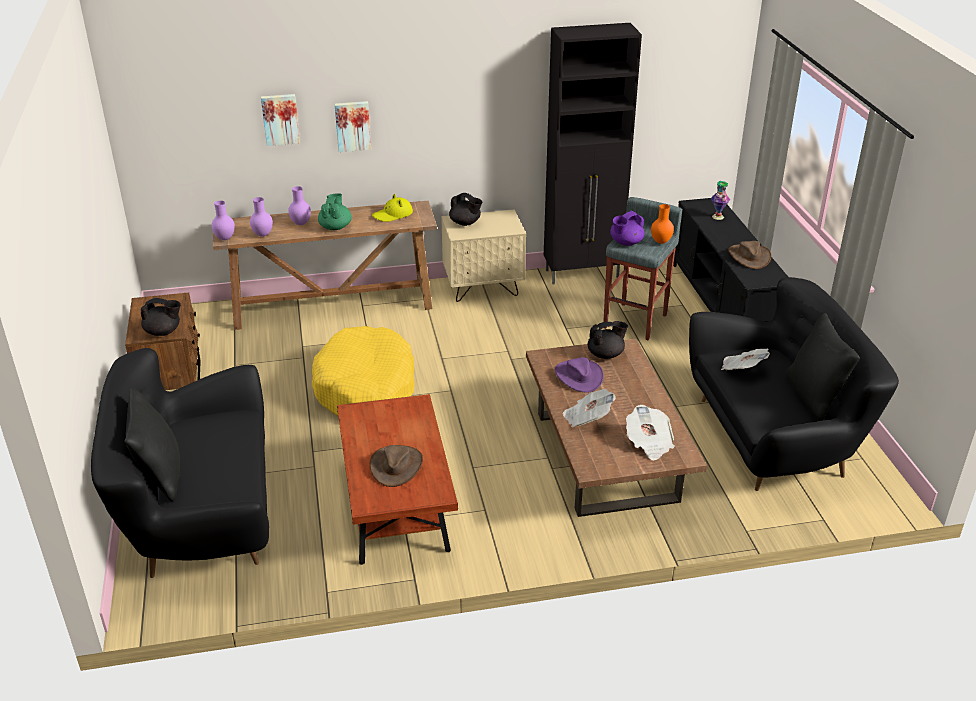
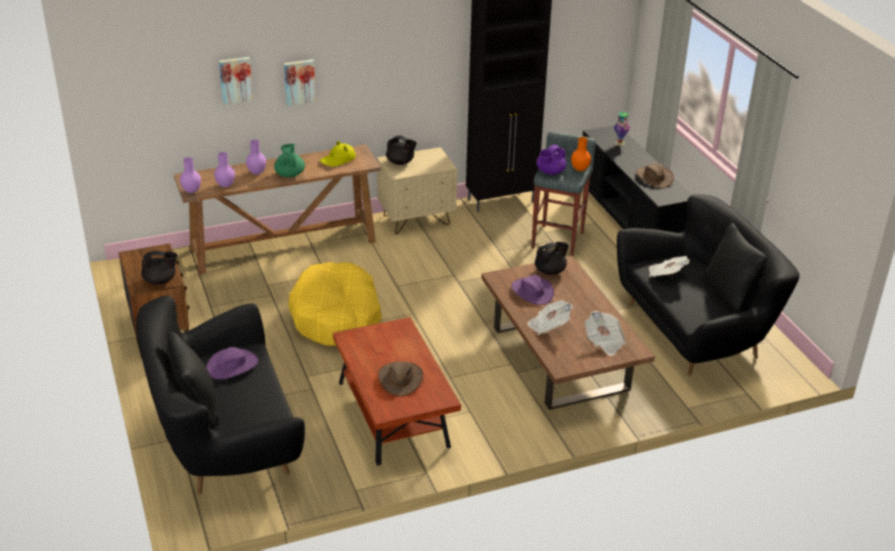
camera: 10 degrees left, 0 degrees up
none -> purple hat [206,347,258,379]

